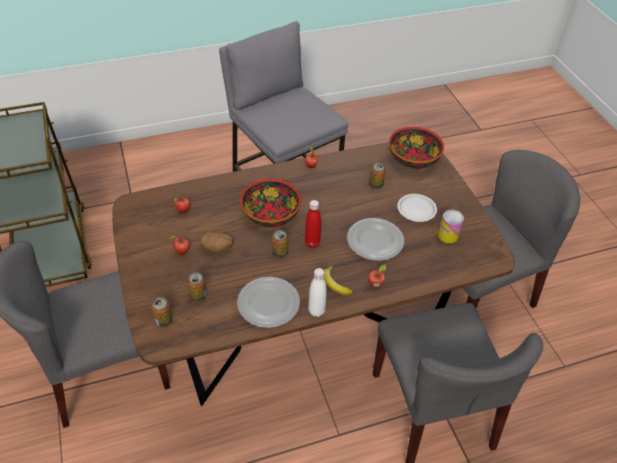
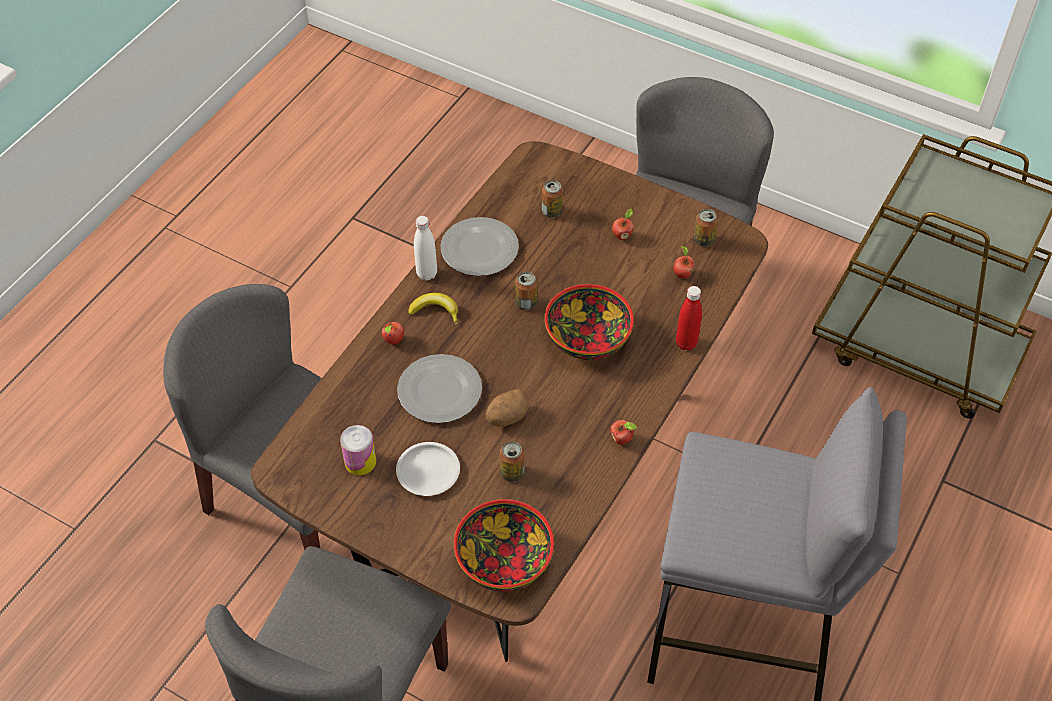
camera: 140 degrees right, 5 degrees up
can [151,297,172,327] -> can moved to [694,209,718,247]
potato [200,232,233,253] -> potato moved to [486,389,529,427]
red bottle [305,200,321,248] -> red bottle moved to [676,286,702,351]

